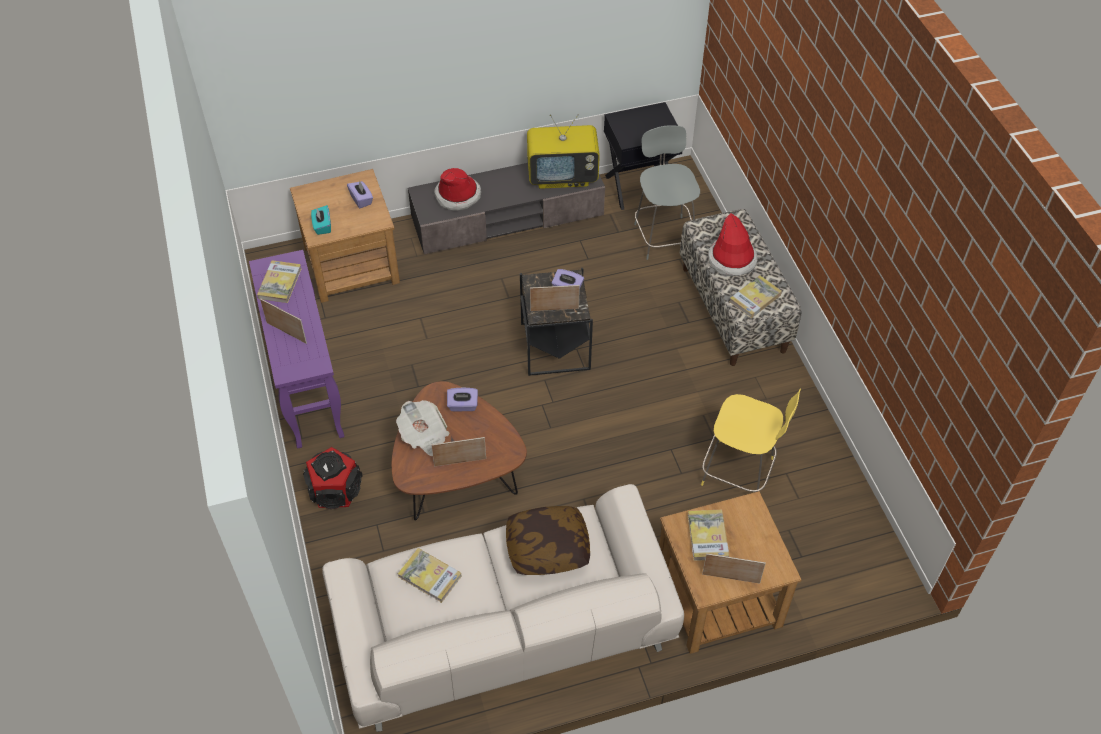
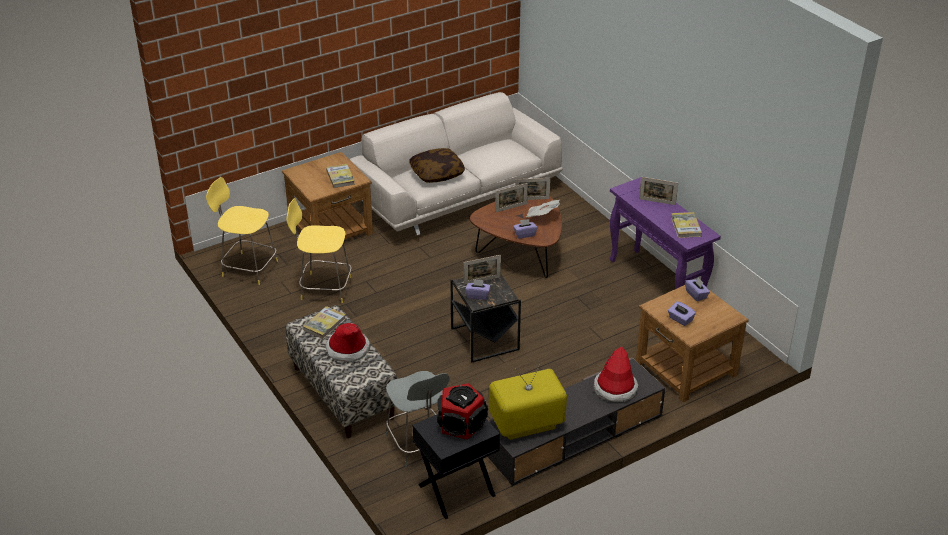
camera: 165 degrees right, 15 degrees down
speaker [303,447,362,509] -> speaker moved to [437,383,488,440]
turquoise tissue box [311,205,331,235] -> purple tissue box [685,278,710,301]
book [398,548,462,603] -> none
picture frame [702,553,766,584] -> picture frame moved to [515,178,551,200]
none -> yellow stool [206,177,278,285]

